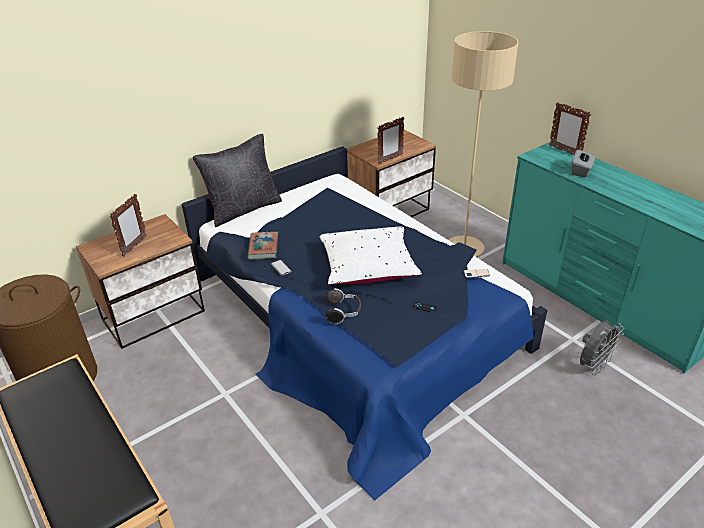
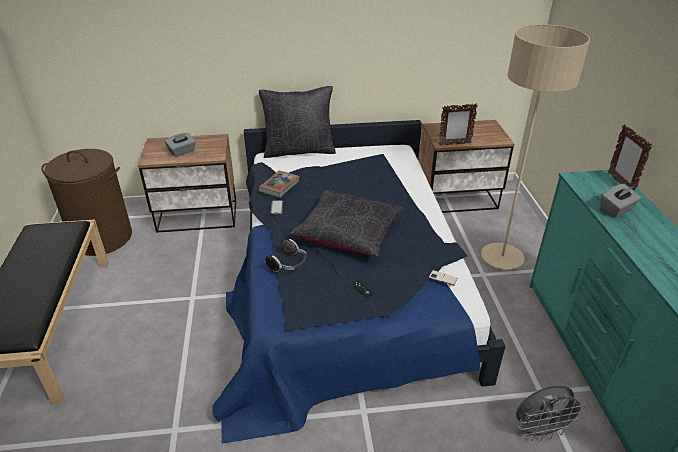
camera: 30 degrees right, 0 degrees up
picture frame [110,194,147,257] -> grey tissue box [165,133,196,157]
white pillow [320,227,422,285] -> black pillow [290,190,405,257]

